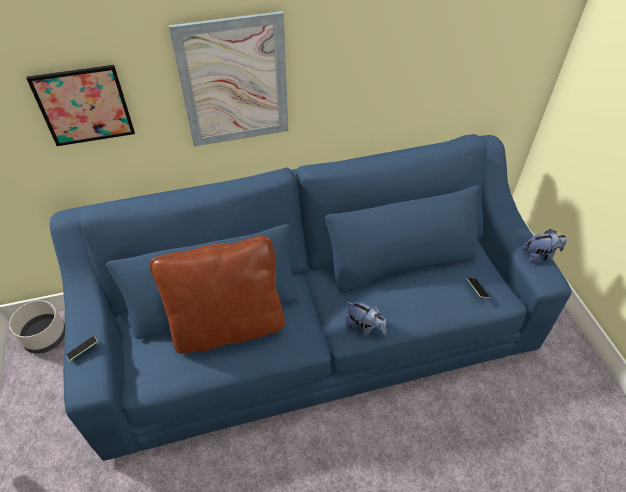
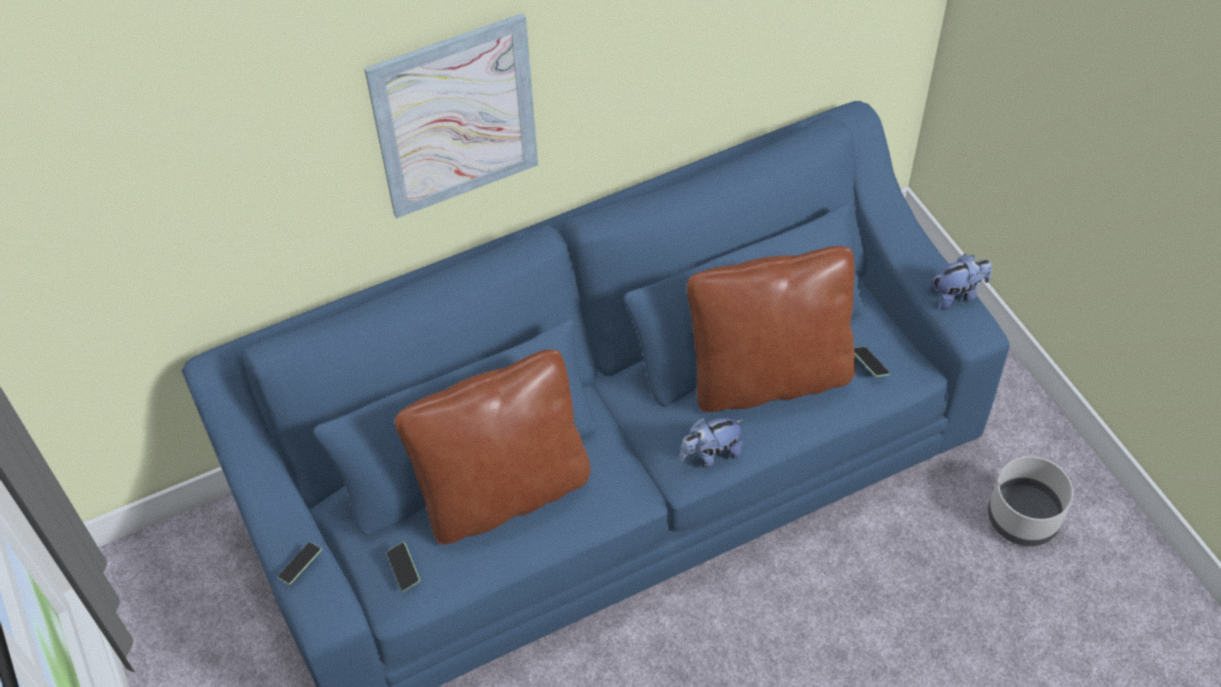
camera: 10 degrees left, 5 degrees up
grey planter [9,300,65,354] -> grey planter moved to [988,456,1073,546]
picture [27,65,135,146] -> none
plush toy [345,302,386,337] -> plush toy turned 135 degrees clockwise [679,418,744,467]
none -> phone [386,542,420,591]
none -> brown pillow [687,246,856,412]

